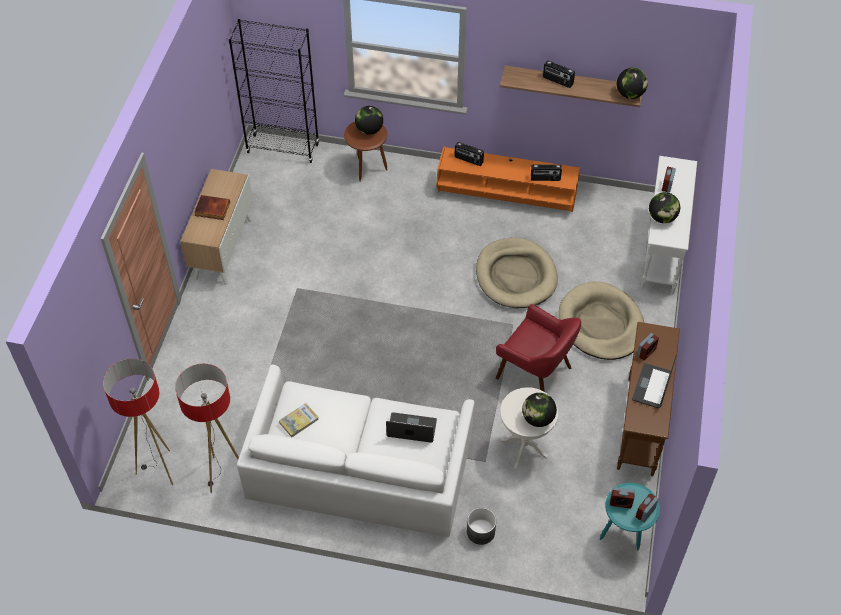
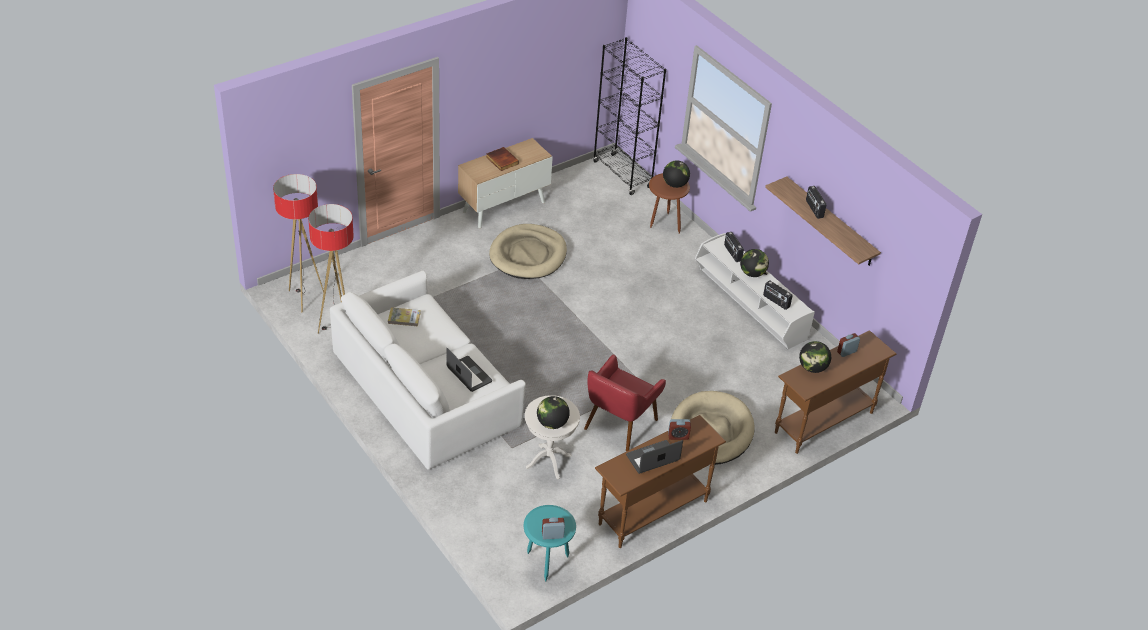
camera: 40 degrees right, 10 degrees down
orange tv stand [436,146,580,212] -> white tv stand [695,233,815,349]
grey planter [467,507,496,545] -> none
beige dog bed [476,238,558,308] -> beige dog bed moved to [489,224,567,279]
red armchair [496,304,581,392] -> red armchair turned 45 degrees clockwise [584,354,666,451]
alarm clock [610,487,635,509] -> none
globe [617,68,648,99] -> globe moved to [740,249,769,277]
white console table [641,156,697,294] -> brown console table [775,330,896,454]

